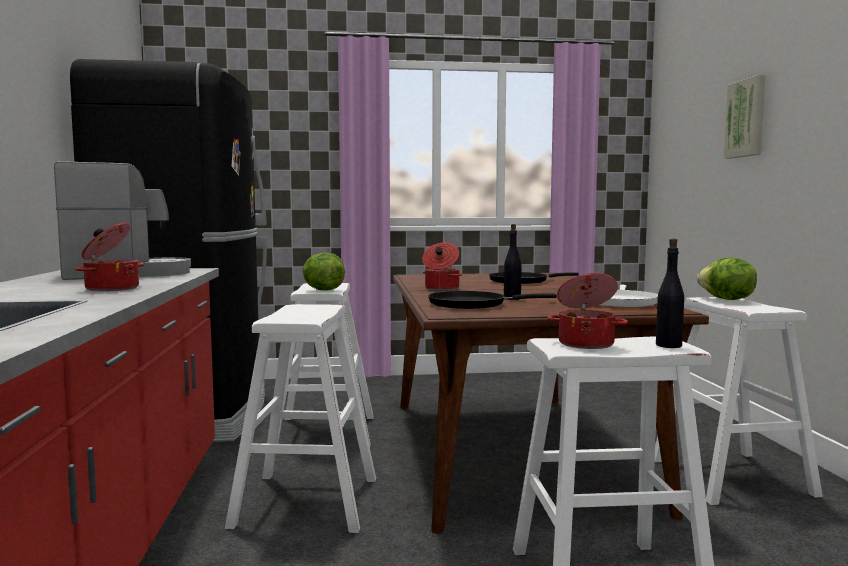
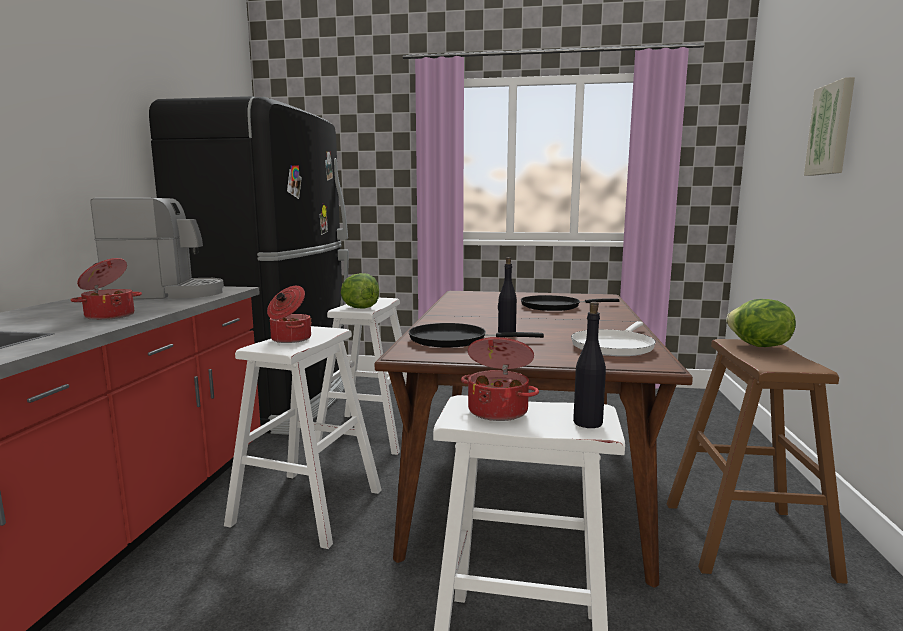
camera: 15 degrees right, 5 degrees up
cooking pot [422,242,462,290] -> cooking pot moved to [267,286,312,343]
white stool [655,297,823,505] -> brown stool [666,339,848,584]

